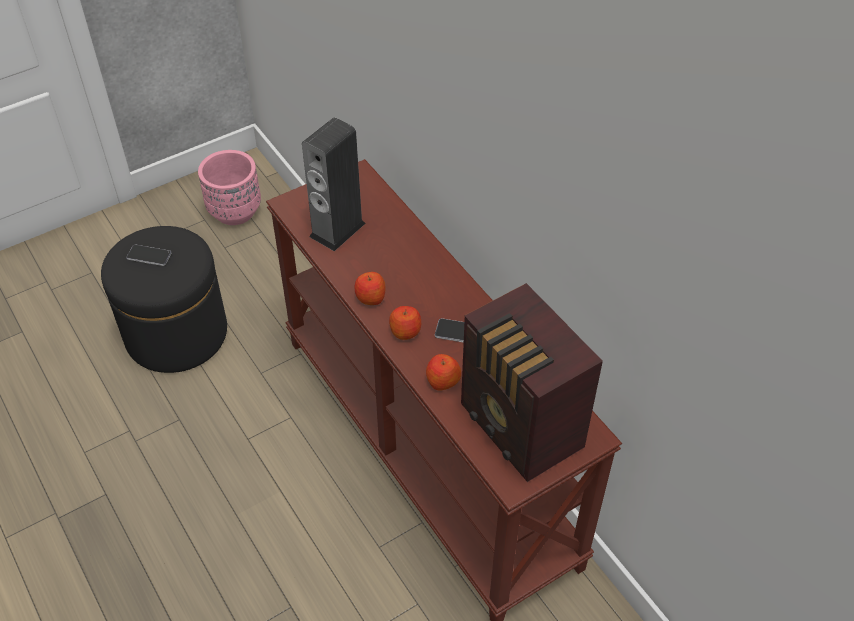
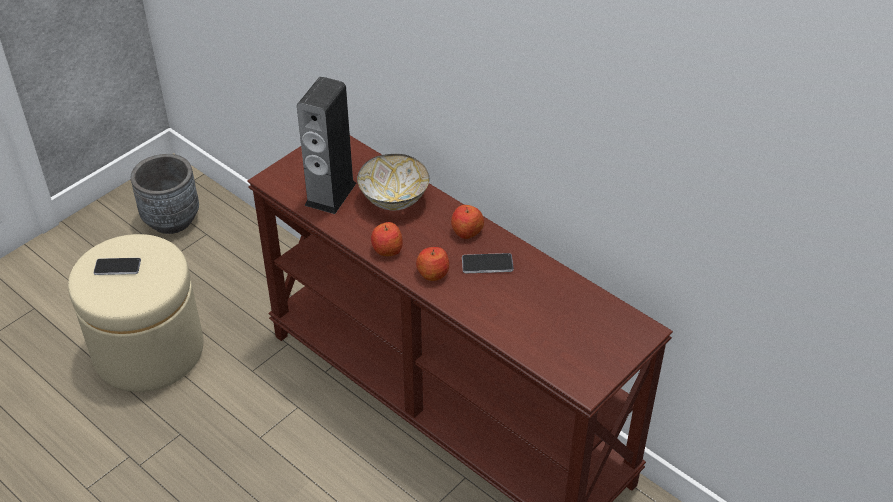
camera: 15 degrees left, 5 degrees down
black ottoman [101,226,227,373] -> beige ottoman [68,234,203,392]
pink planter [198,150,261,225] -> grey planter [131,154,199,234]
apple [426,354,461,391] -> apple moved to [451,205,484,239]
radio [461,283,603,482] -> none
none -> bowl [357,154,429,210]

